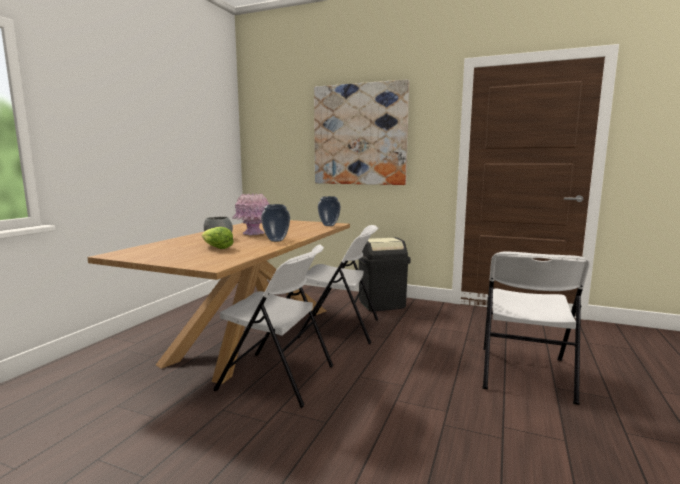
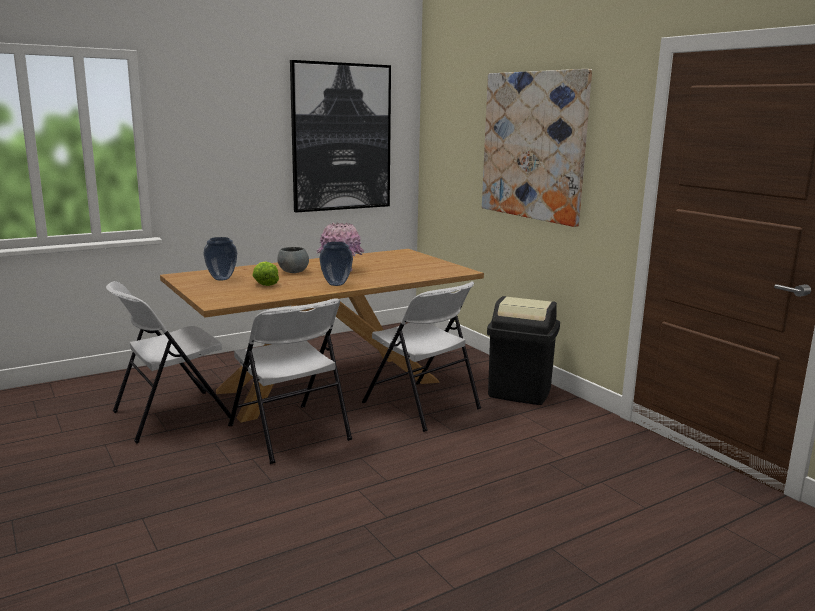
camera: 35 degrees right, 5 degrees up
vase [318,196,341,226] -> vase moved to [203,237,237,280]
white chair [482,251,589,405] -> white chair moved to [106,281,231,444]
none -> picture [290,60,391,212]

